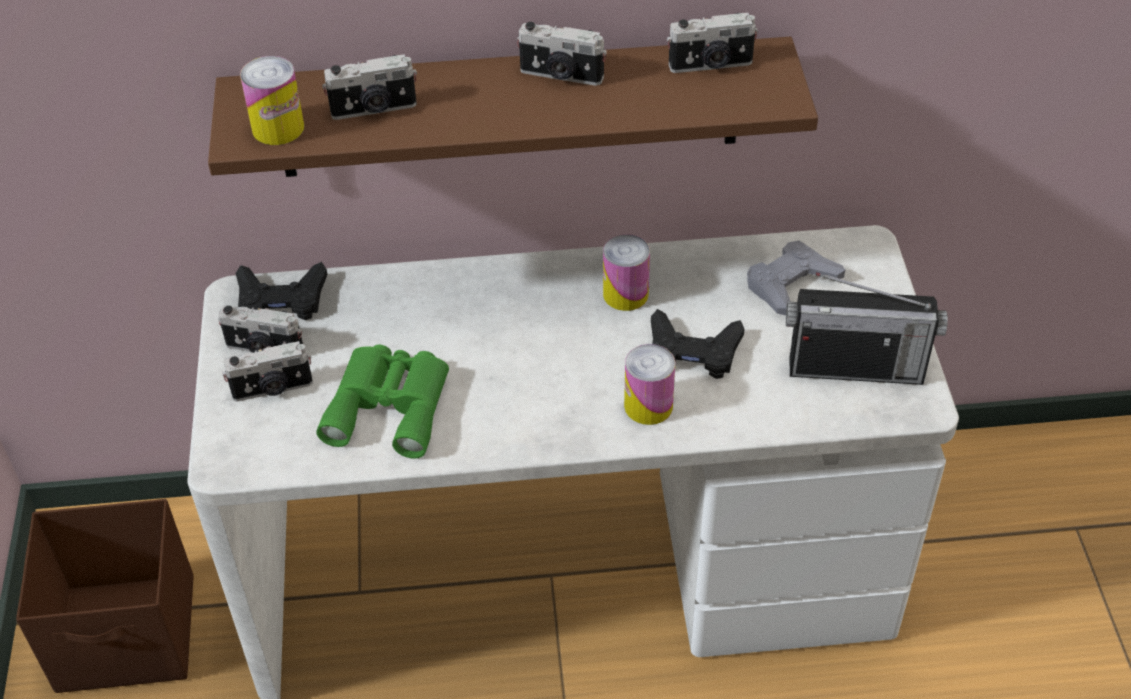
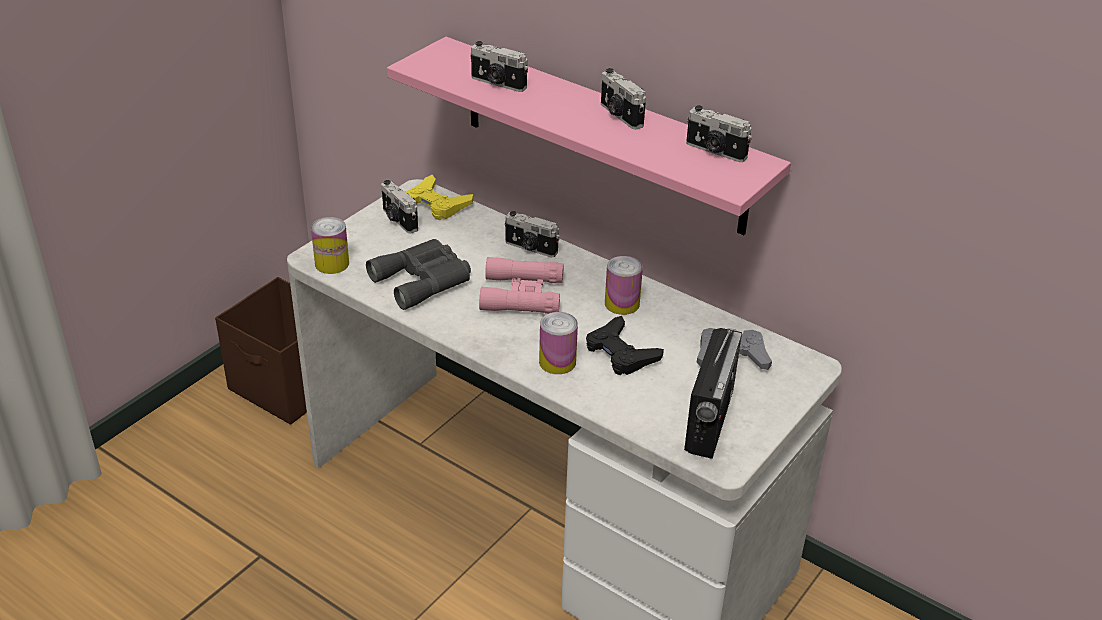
camera: 40 degrees right, 10 degrees down
brown shelf [208,37,818,177] -> pink shelf [387,37,791,235]
camera [223,341,313,402] -> camera moved to [505,211,560,258]
black game controller [236,262,328,320] -> yellow game controller [406,175,473,220]
can [240,56,304,145] -> can moved to [311,217,349,274]
green binoculars [316,345,449,459] -> grey binoculars [366,239,471,310]
radio [786,272,948,385] -> radio turned 120 degrees counterclockwise [684,328,742,459]
none -> pink binoculars [479,257,564,314]

